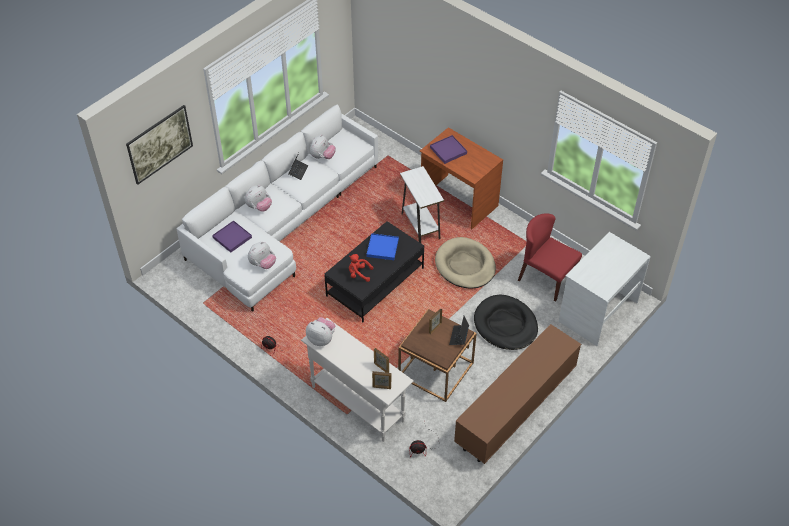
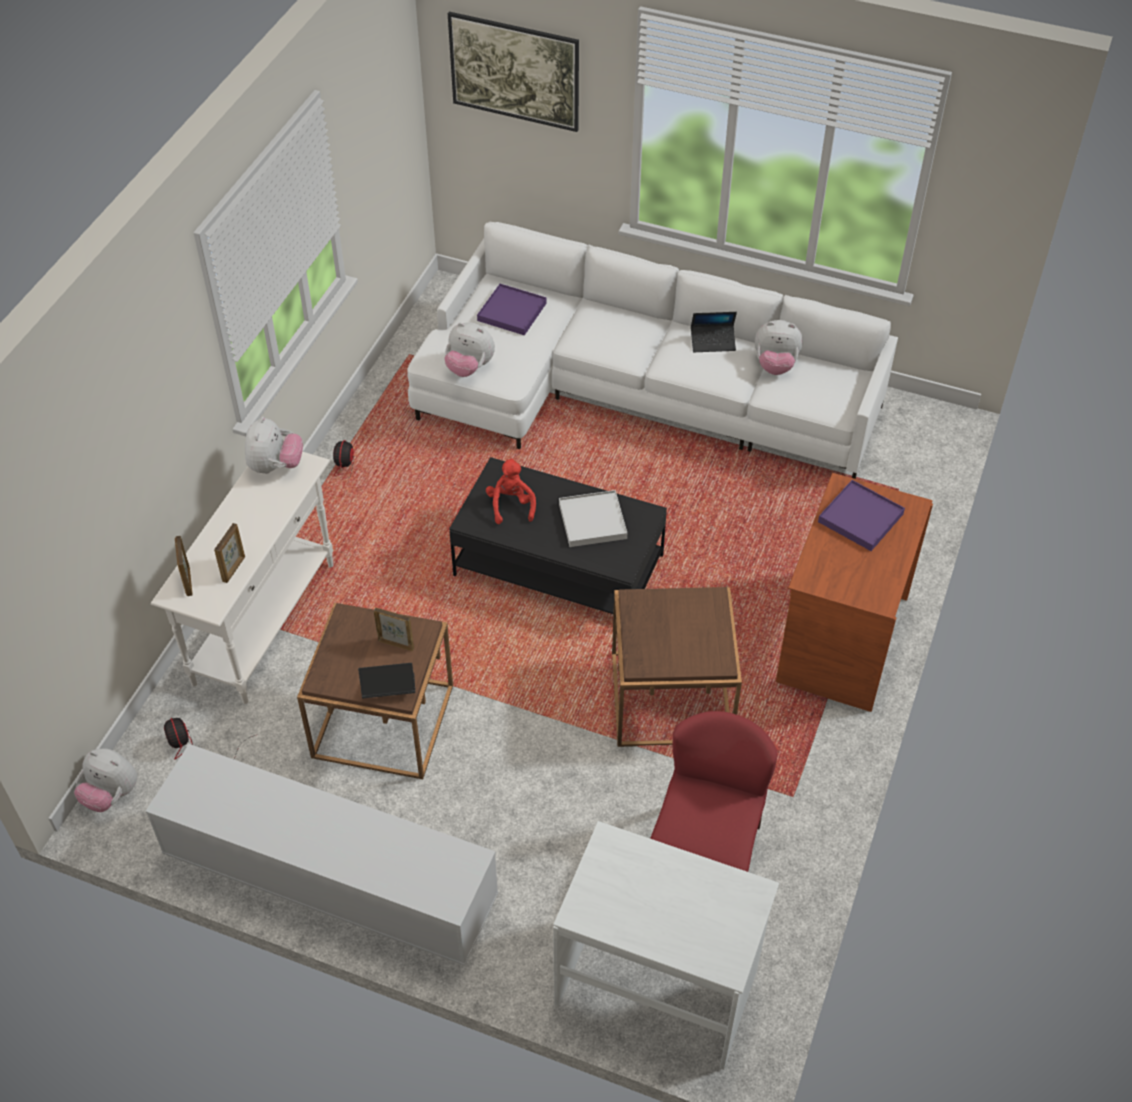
camera: 70 degrees right, 0 degrees up
plush toy [245,185,272,212] -> plush toy moved to [74,749,137,812]
blue tray [367,233,399,260] -> white tray [559,490,627,547]
white side table [400,166,444,243] -> none
beige dog bed [435,237,496,288] -> brown side table [612,587,742,747]
brown tv stand [454,324,581,464] -> white tv stand [145,744,498,966]
black dog bed [474,295,538,350] -> none

